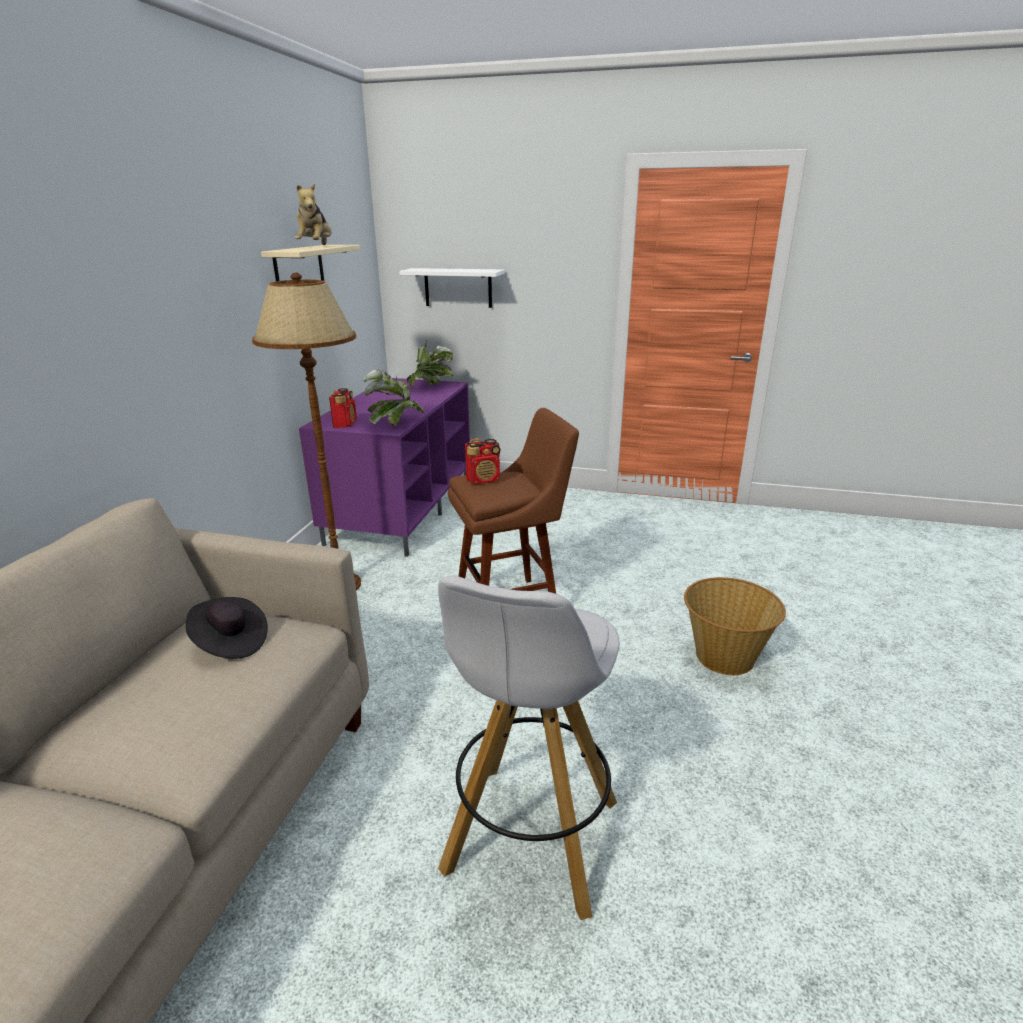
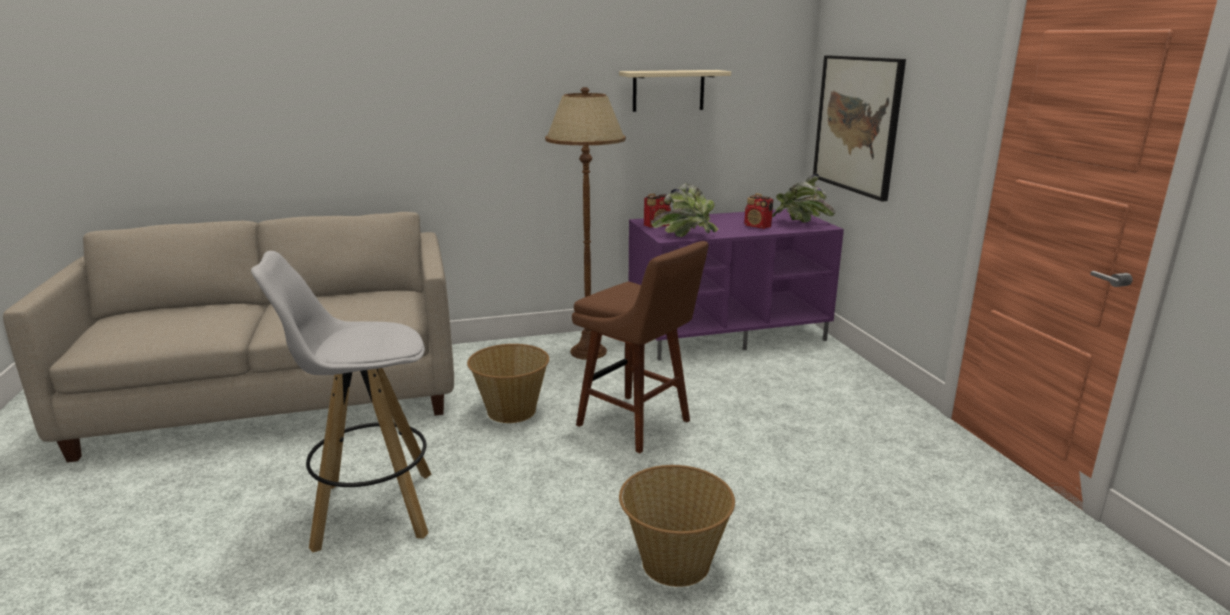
camera: 60 degrees right, 5 degrees down
black hat [186,597,268,659] -> none
plush toy [295,183,332,245] -> none
white shelf [399,268,505,308] -> picture [813,55,906,201]
radio [465,438,501,484] -> radio moved to [744,193,773,229]
none -> basket [467,344,549,423]

